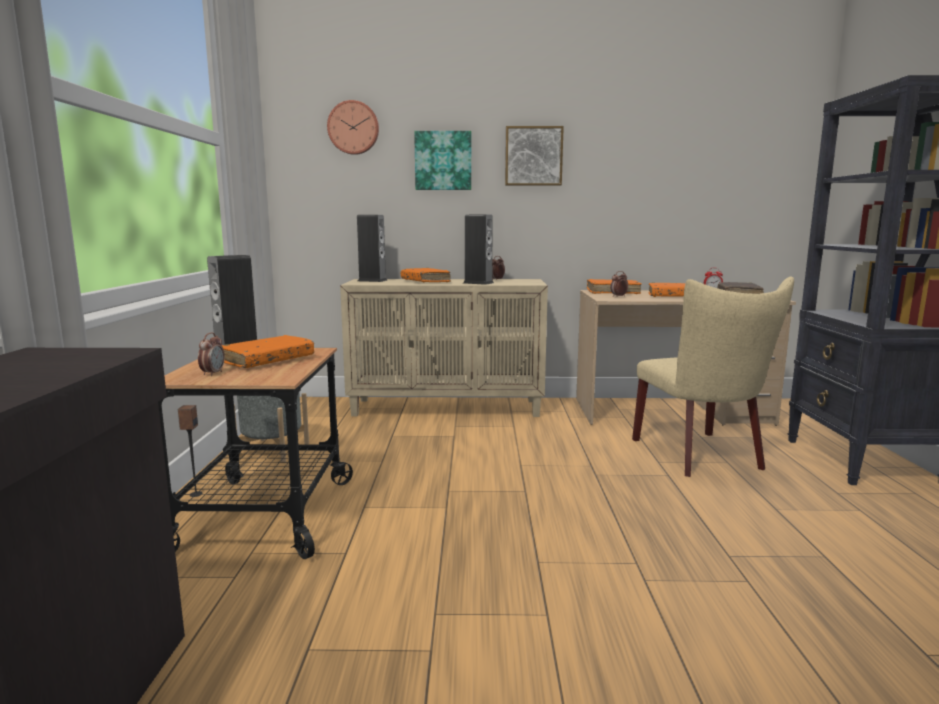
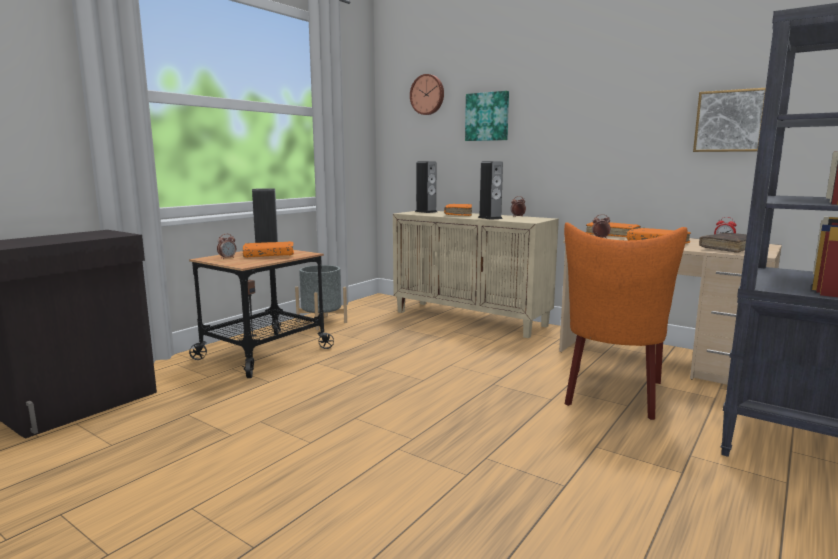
camera: 35 degrees right, 0 degrees up
picture [505,126,564,186] -> picture moved to [693,88,766,152]
beige chair [632,277,794,477] -> orange chair [564,222,687,420]

